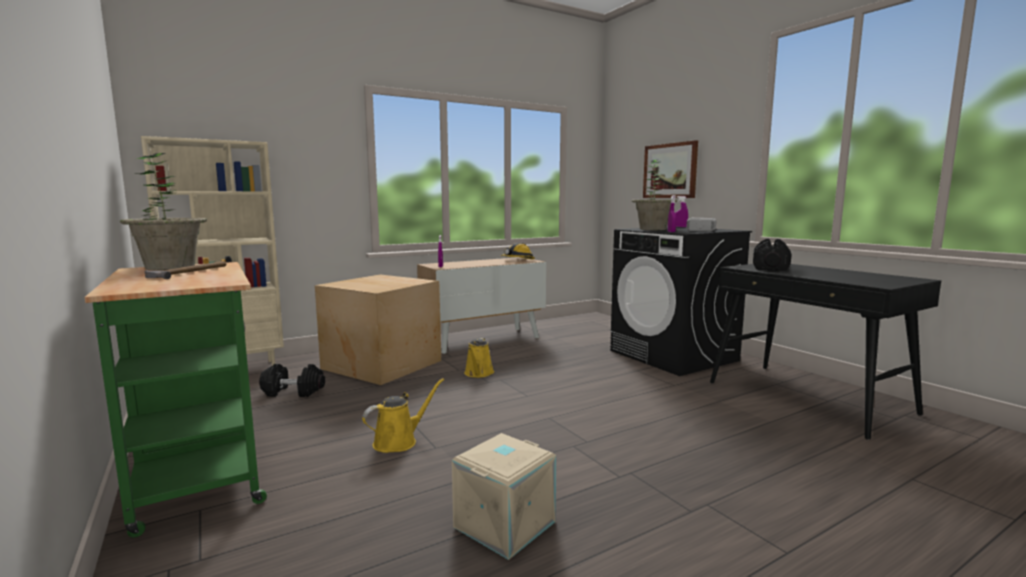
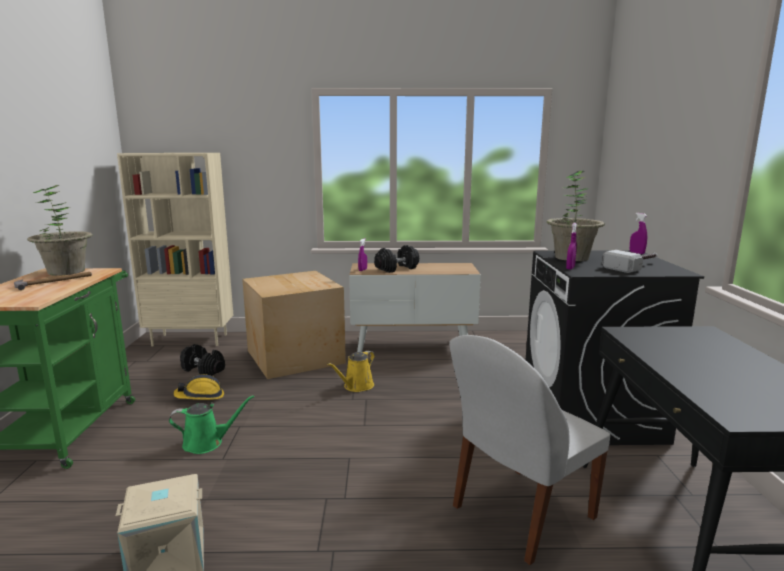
camera: 30 degrees right, 5 degrees up
yellow watering can [362,378,444,453] -> green watering can [169,395,254,454]
hard hat [501,243,535,259] -> hard hat moved to [174,374,224,400]
picture [643,140,698,198] -> none
black dumbbell [753,239,792,271] -> black dumbbell moved to [374,245,419,273]
none -> white chair [449,335,610,565]

